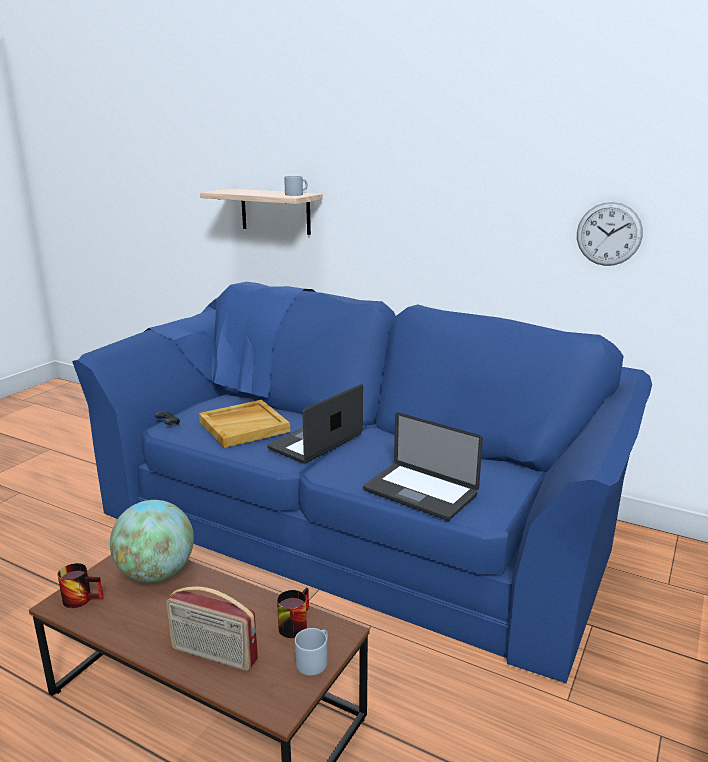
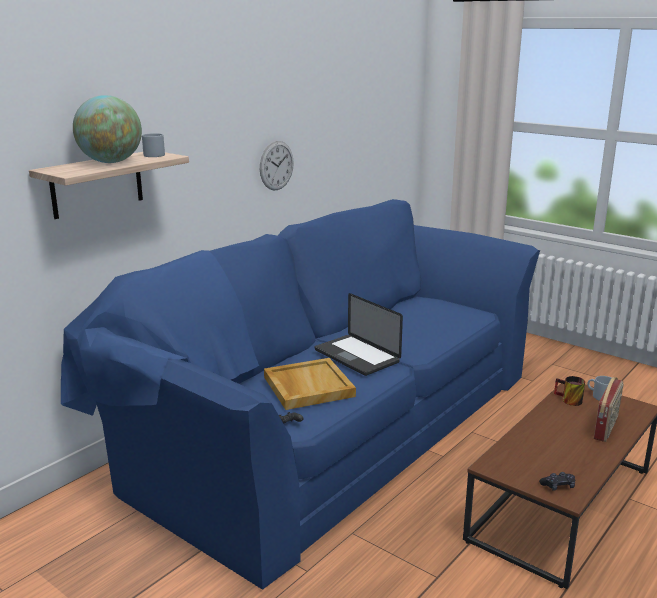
camera: 80 degrees left, 0 degrees up
mug [58,563,104,608] -> black game controller [539,472,575,491]
globe [110,500,194,583] -> globe moved to [73,95,142,163]
laptop [363,412,483,520] -> none
wall clock [577,202,643,266] -> wall clock moved to [260,141,294,190]

